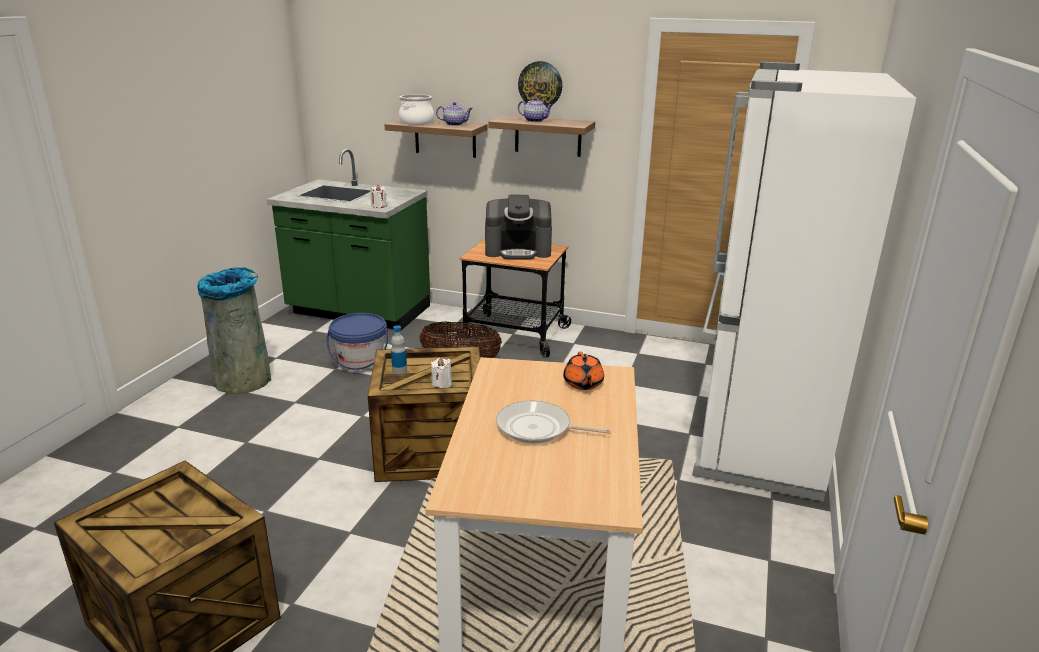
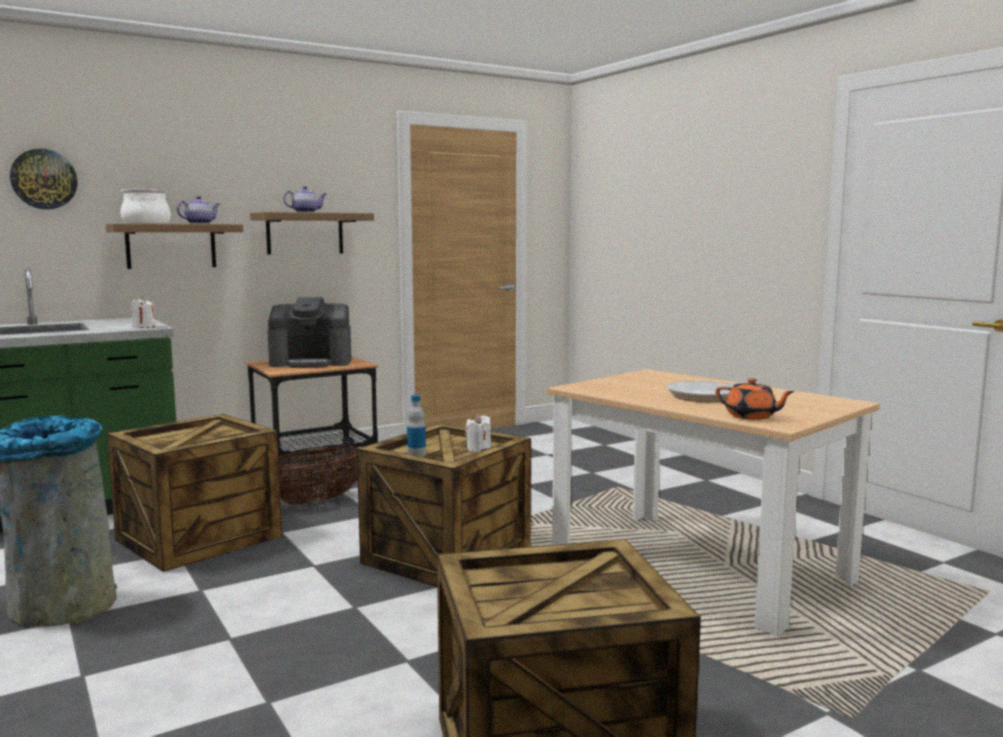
camera: 50 degrees left, 15 degrees down
blue bucket [327,313,388,373] -> crate [107,414,282,572]
coffee machine [485,195,552,260] -> coffee machine turned 45 degrees clockwise [267,297,352,368]
wall clock [518,61,562,108] -> wall clock moved to [10,149,78,209]
orange teapot [563,352,604,390] -> orange teapot moved to [716,378,795,420]
white fridge [692,62,916,502] -> none

